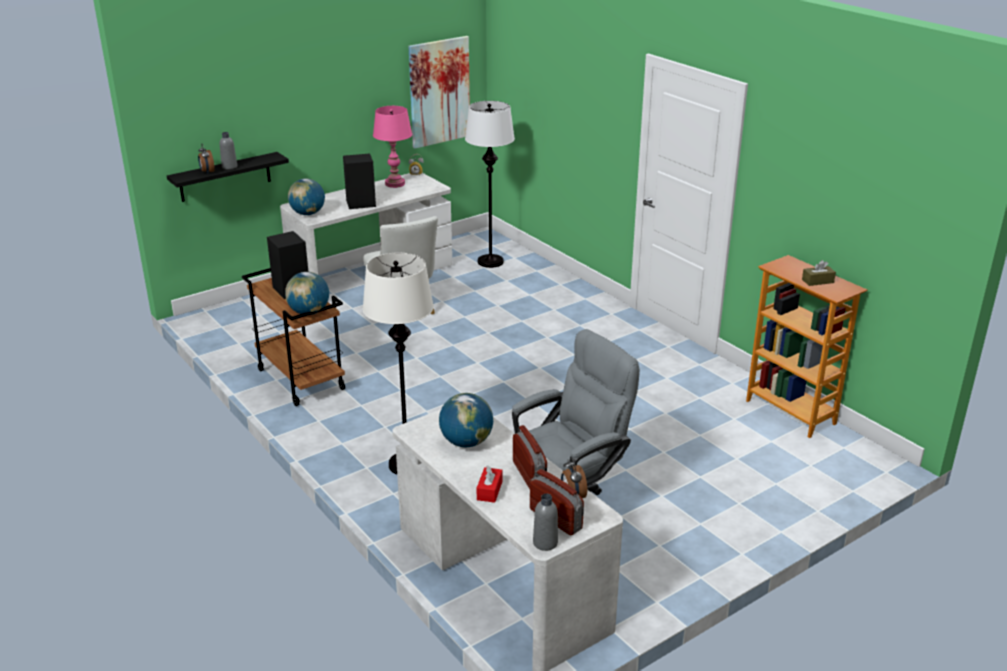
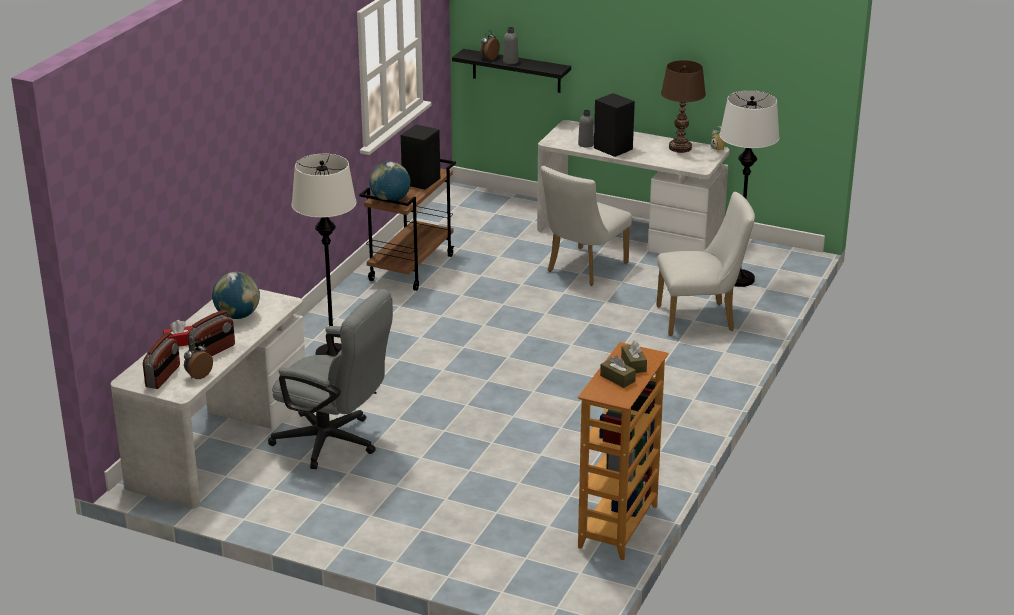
camera: 60 degrees right, 0 degrees up
globe [288,178,325,215] -> none
pink table lamp [373,106,412,188] -> brown table lamp [661,60,706,153]
picture [409,36,470,149] -> none
grey bottle [533,494,558,551] -> grey bottle moved to [578,110,594,147]
none -> brown tissue box [621,340,647,373]
none -> white chair [656,192,755,336]

